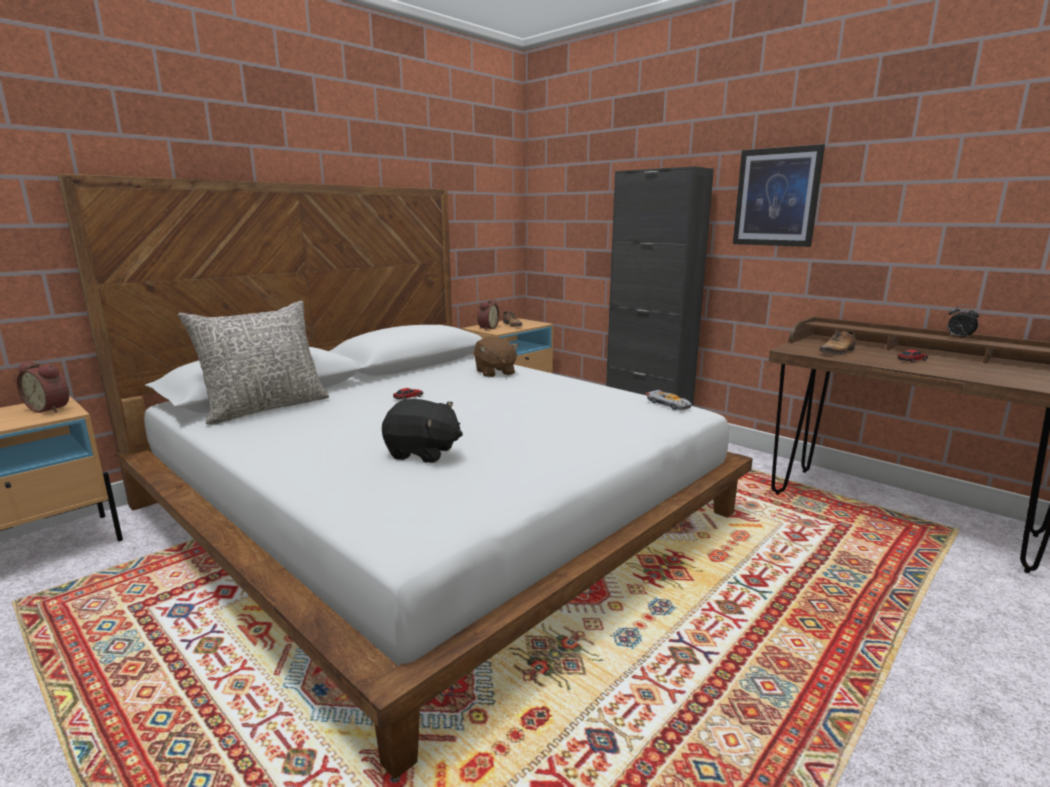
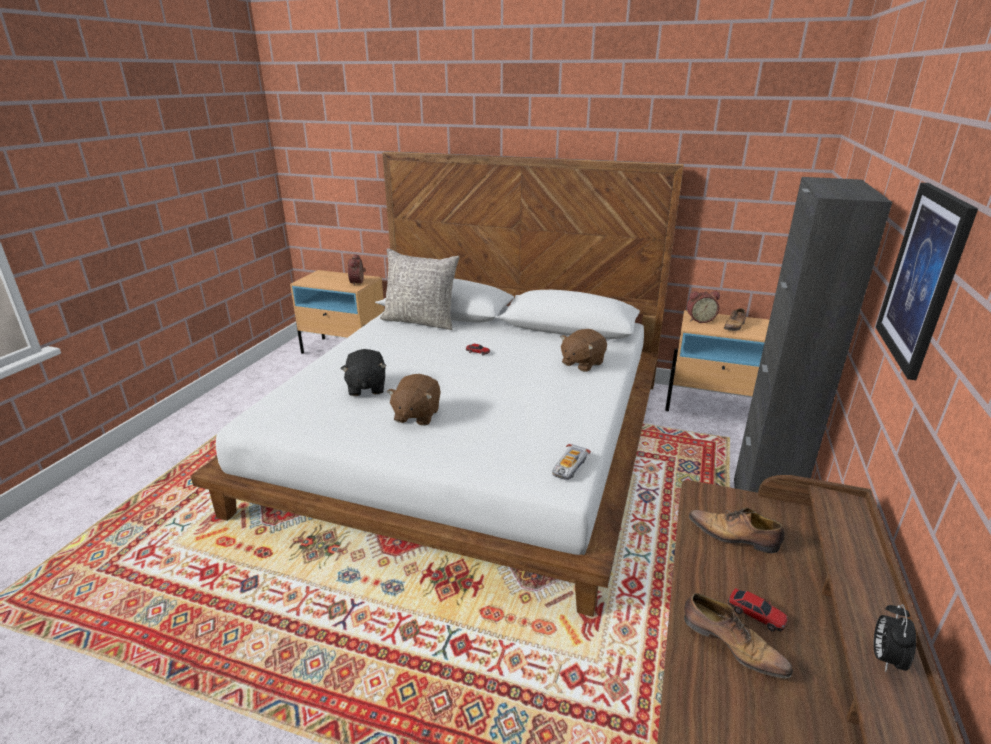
camera: 65 degrees right, 10 degrees up
none -> brown plush toy [387,374,441,426]
none -> shoe [684,593,793,679]

